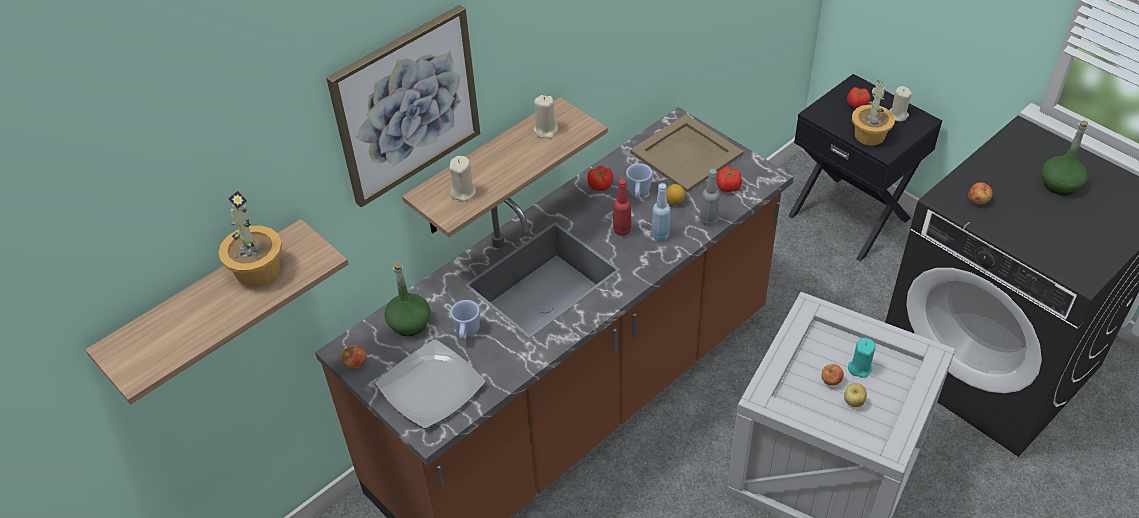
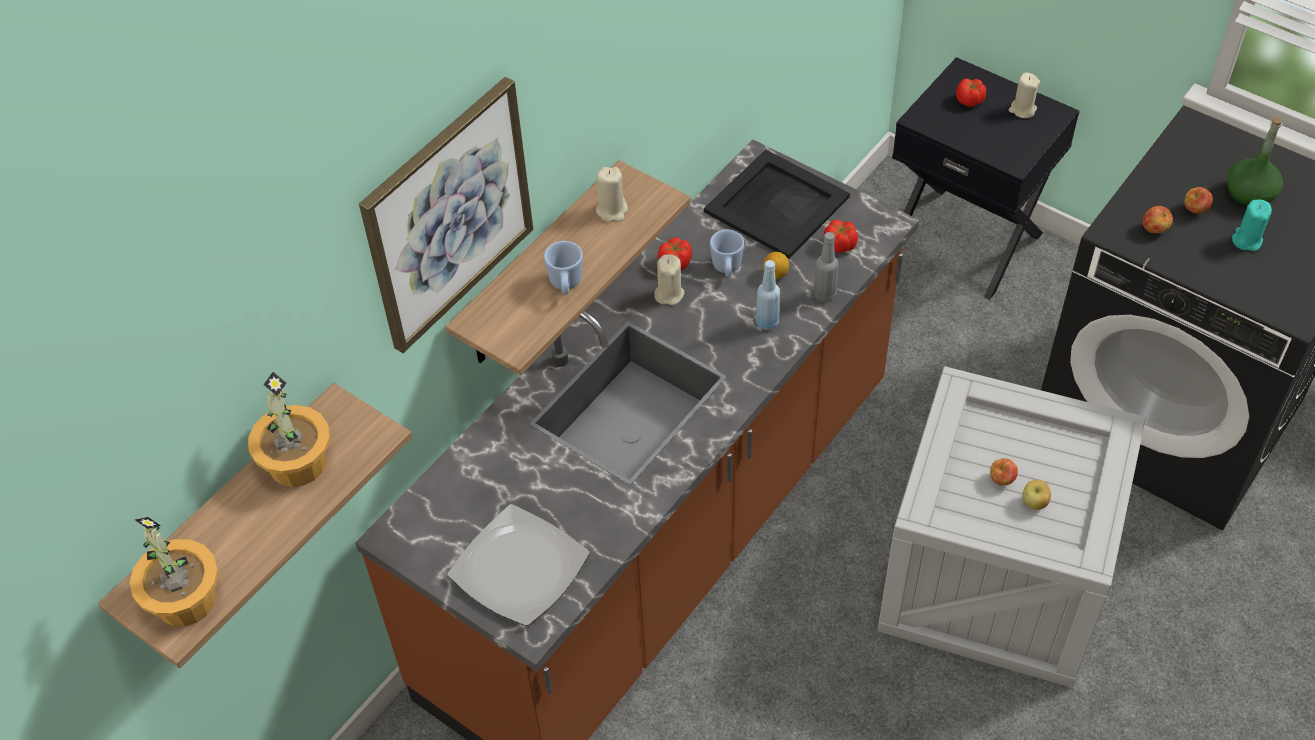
camera: 10 degrees left, 5 degrees up
apple [342,345,367,368] -> apple moved to [1184,187,1213,214]
green bottle [384,262,430,336] -> none
beige candle [450,156,476,201] -> beige candle moved to [654,254,684,305]
blue mug [450,300,480,341] -> blue mug moved to [544,241,583,295]
red bottle [613,179,631,236] -> none
beige tray [630,114,744,192] -> black tray [704,149,850,259]
turquoise candle [848,338,875,378] -> turquoise candle moved to [1232,199,1272,251]
potted plant [852,81,895,146] -> potted plant moved to [129,517,218,626]

